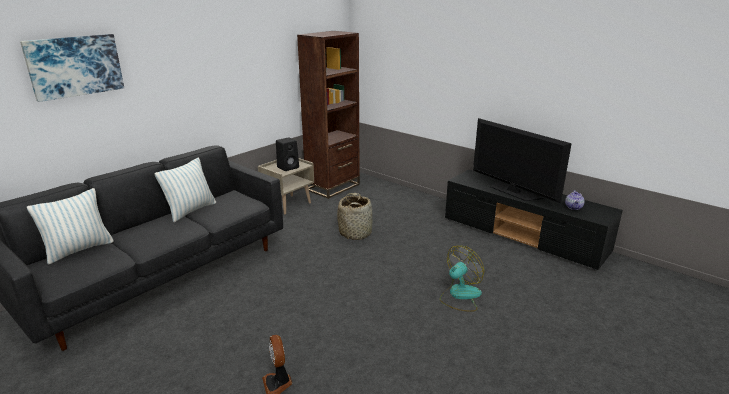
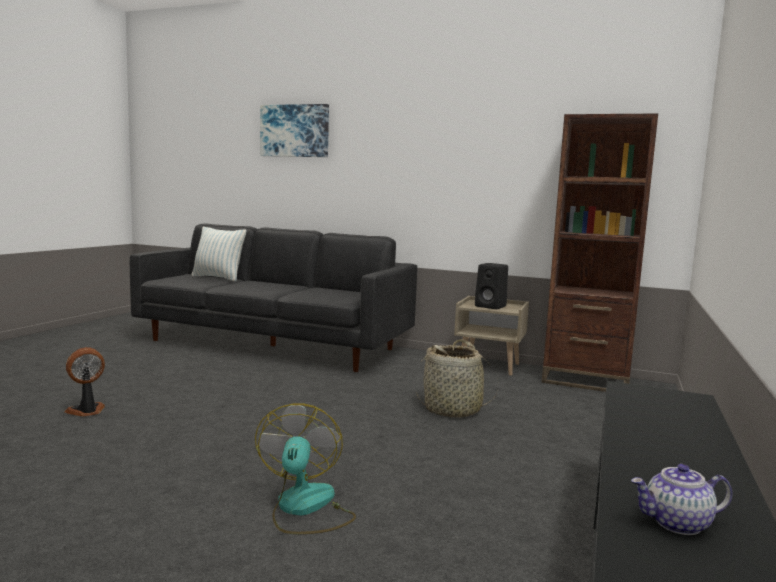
camera: 70 degrees right, 15 degrees down
pillow [155,157,216,222] -> none
fan [440,246,484,312] -> fan turned 120 degrees counterclockwise [255,403,356,534]
television [473,118,572,203] -> none

